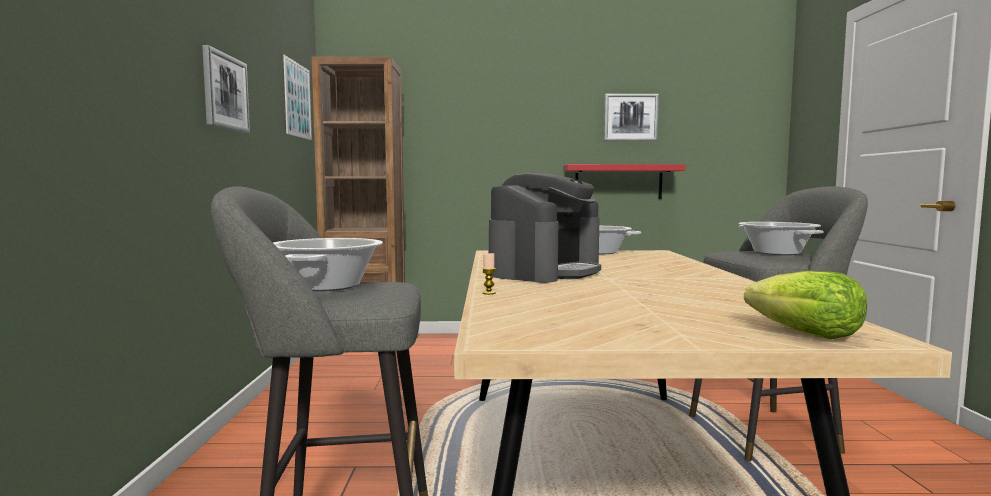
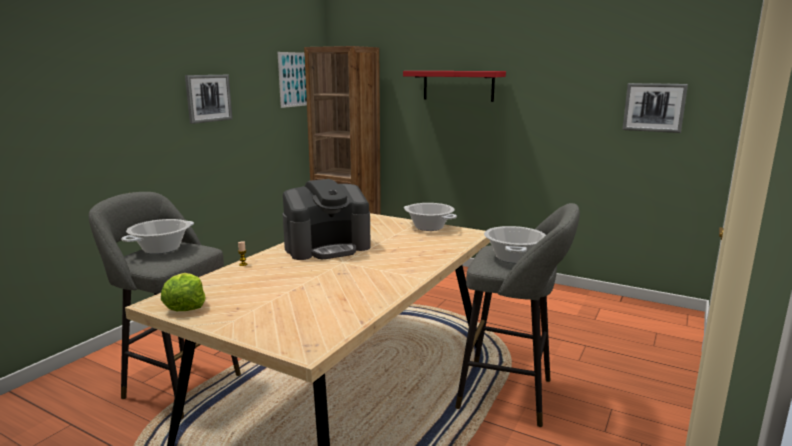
camera: 30 degrees right, 10 degrees up
red shelf [563,164,685,199] -> red shelf moved to [403,71,506,102]
picture [604,94,659,141] -> picture moved to [622,83,688,133]
lettuce [744,271,867,339] -> lettuce moved to [161,273,205,311]

